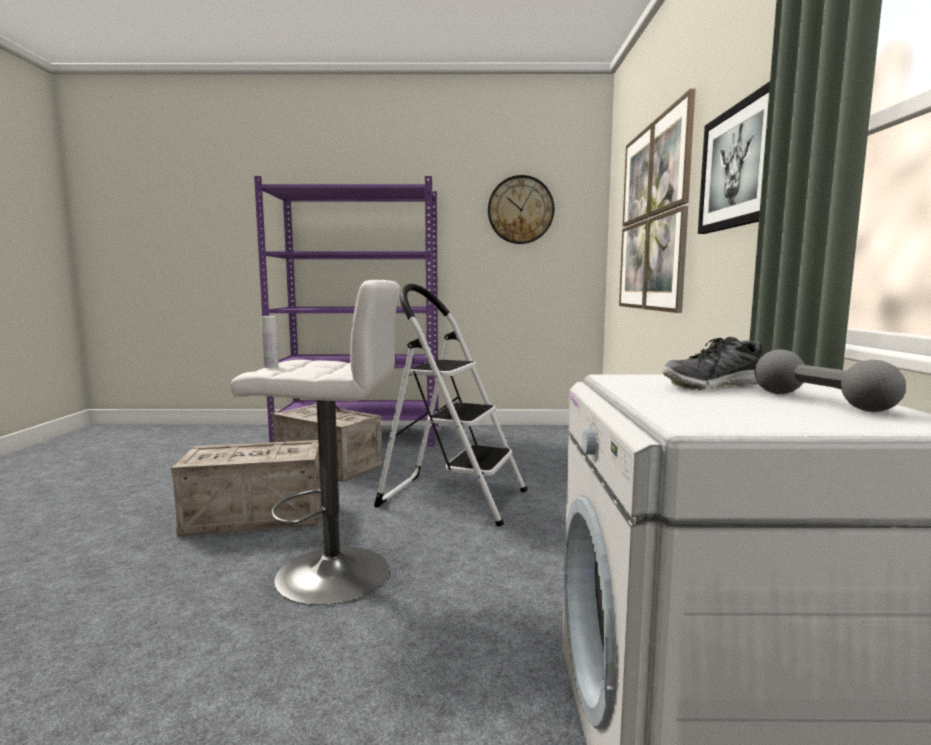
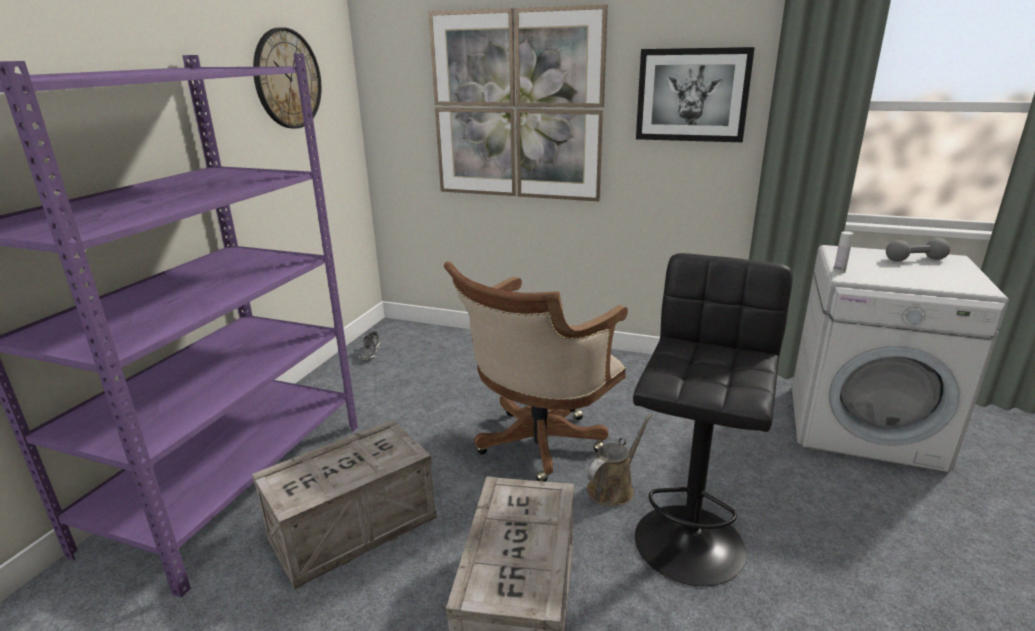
camera: 70 degrees left, 15 degrees up
white stool [231,280,400,605] -> black stool [633,253,793,586]
white bottle [261,316,279,368] -> white bottle moved to [833,231,853,273]
step ladder [374,284,527,526] -> office chair [444,261,628,482]
shoe [663,337,762,390] -> shoe moved to [359,331,381,360]
none -> brown watering can [587,413,652,506]

